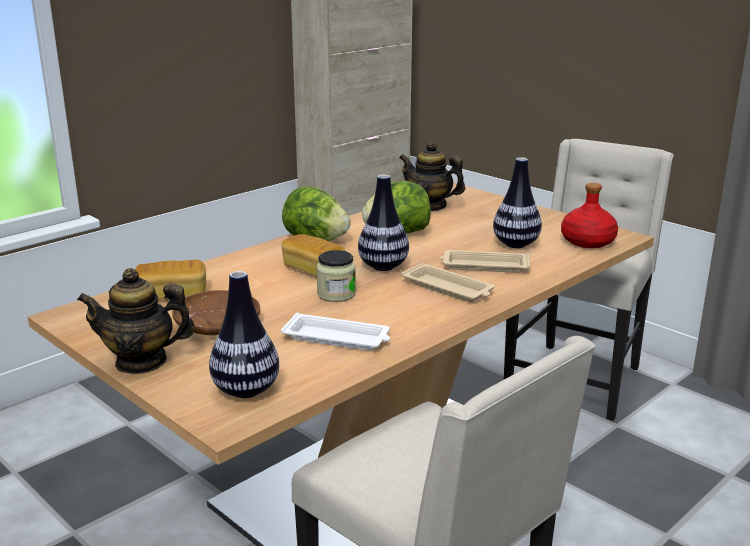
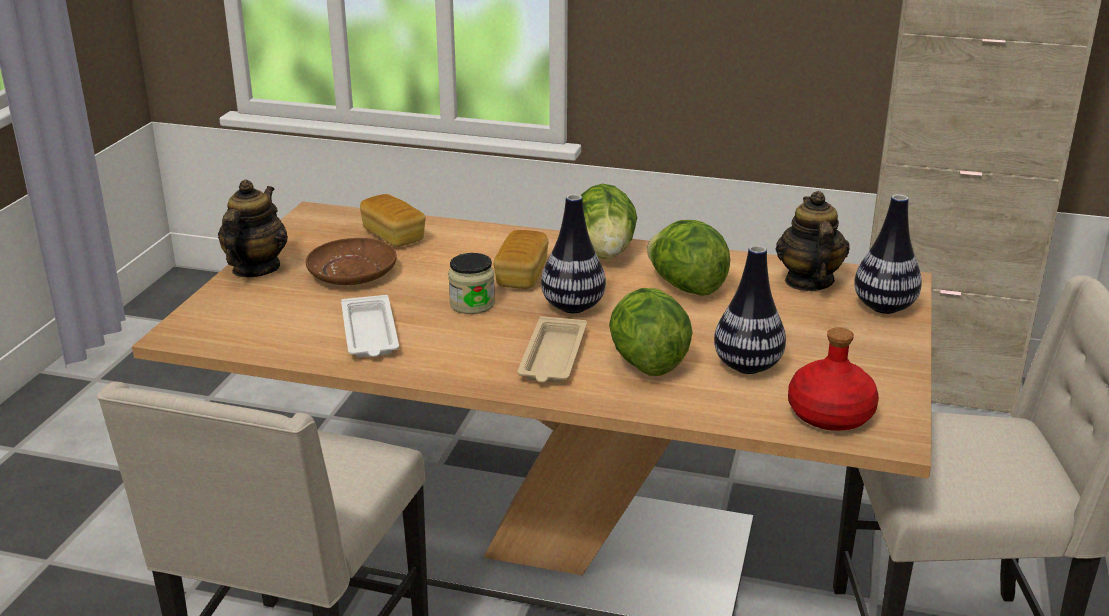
camera: 60 degrees right, 5 degrees up
teapot [77,268,195,374] -> teapot turned 45 degrees clockwise [218,180,288,277]
vase [209,271,279,398] -> vase moved to [854,194,922,314]
beige tray [440,250,531,273] -> lettuce [609,288,693,376]

